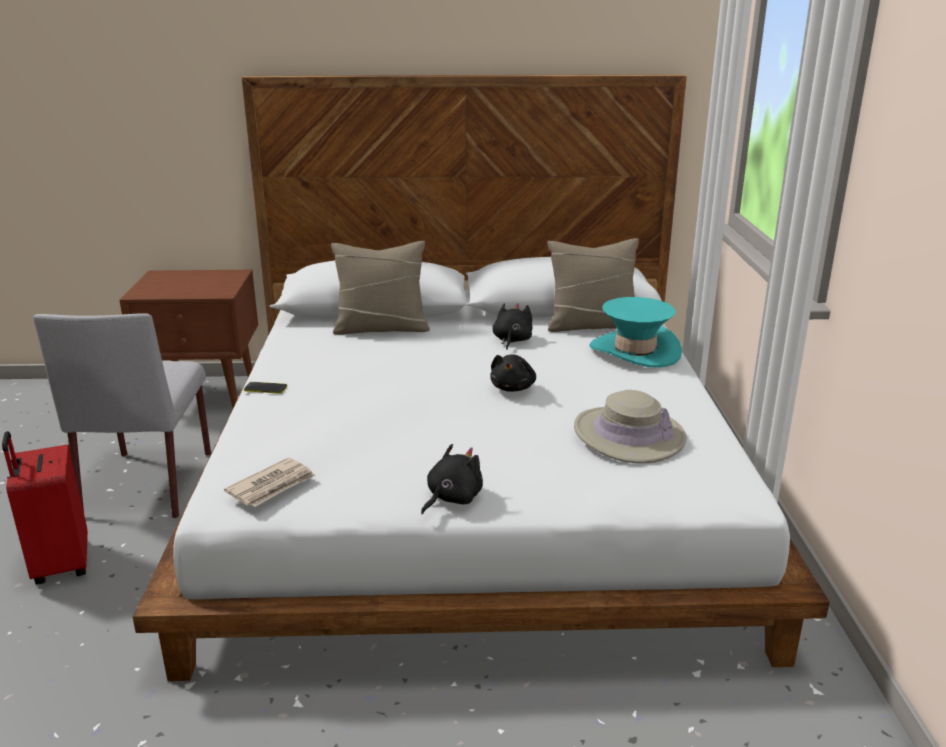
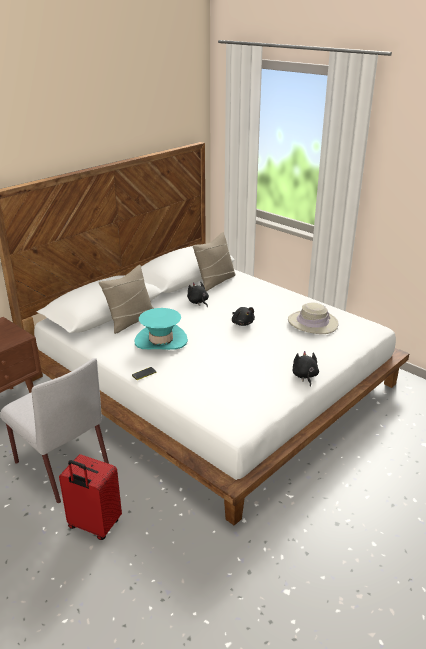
camera: 45 degrees left, 5 degrees up
newspaper [224,458,316,507] -> none
turquoise hat [589,297,682,368] -> turquoise hat moved to [135,308,188,350]

